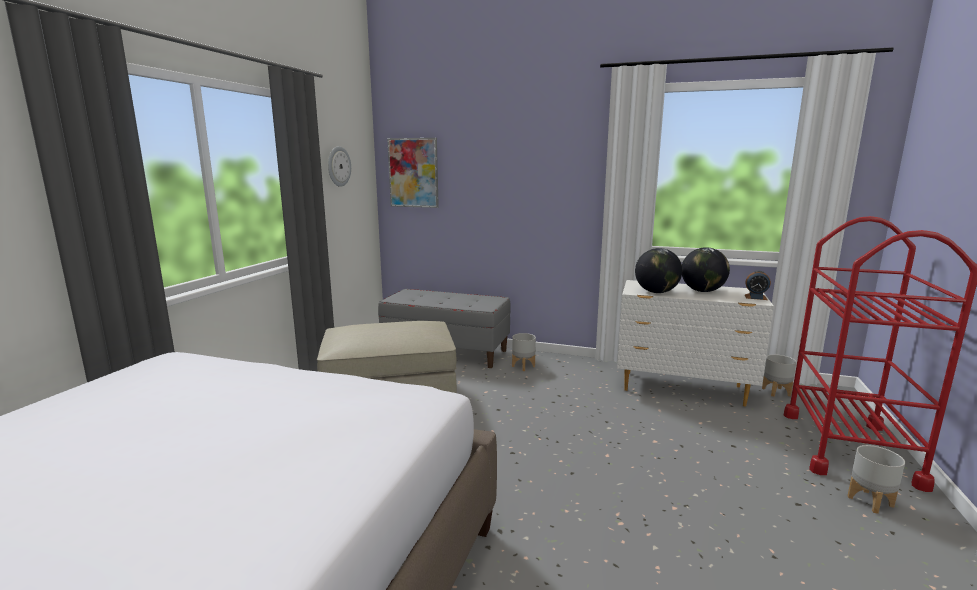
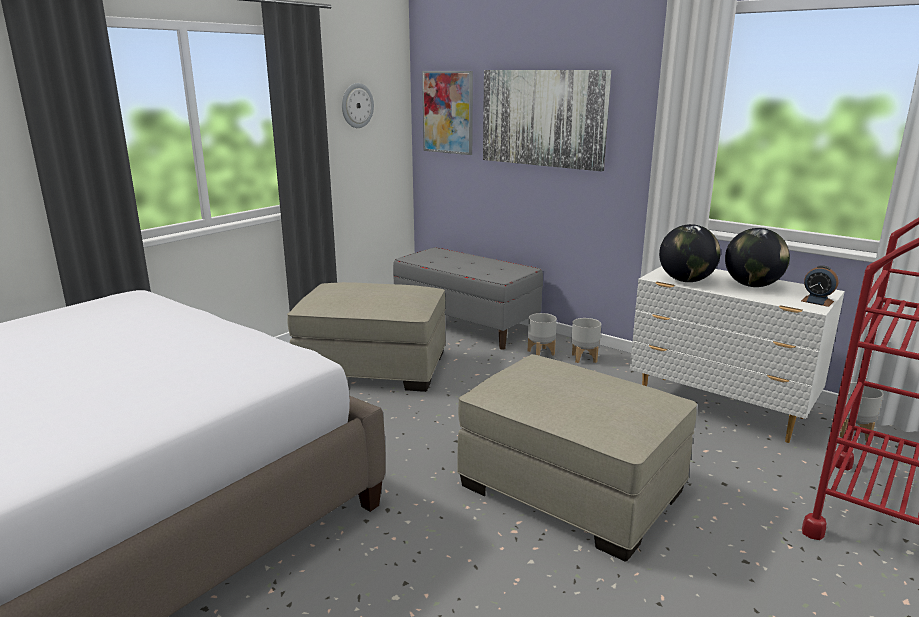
camera: 20 degrees right, 5 degrees up
grey planter [847,445,905,514] -> grey planter moved to [571,318,601,363]
none -> beige ottoman [457,354,697,562]
none -> picture [483,70,611,171]

